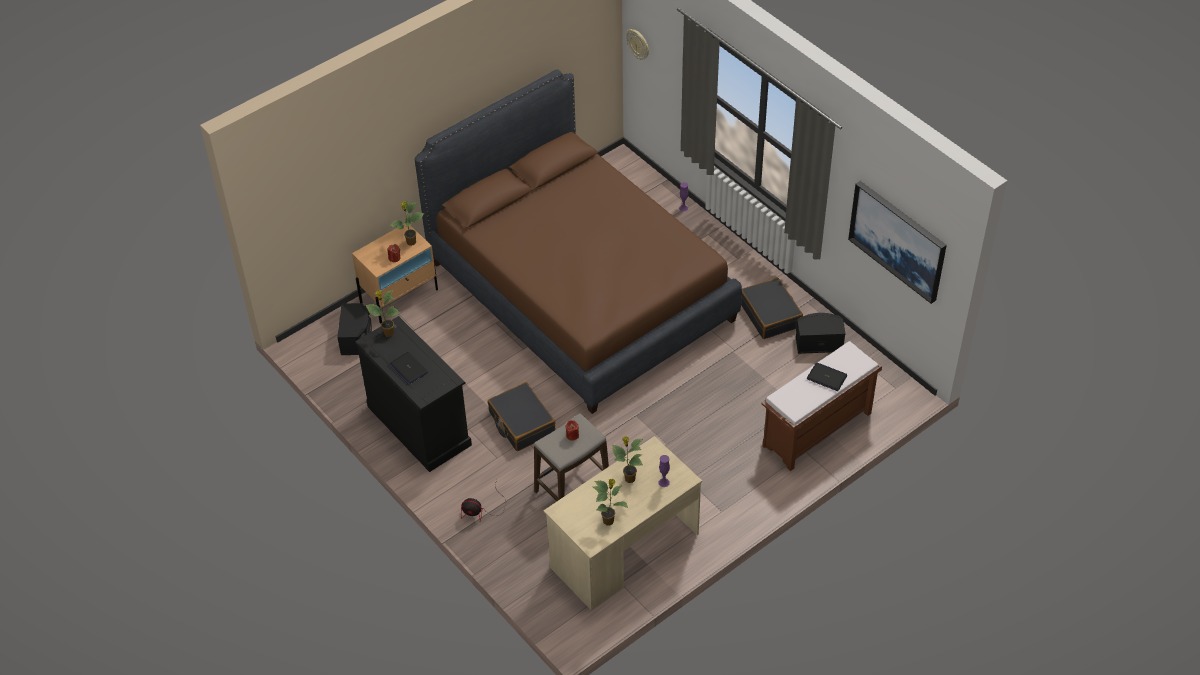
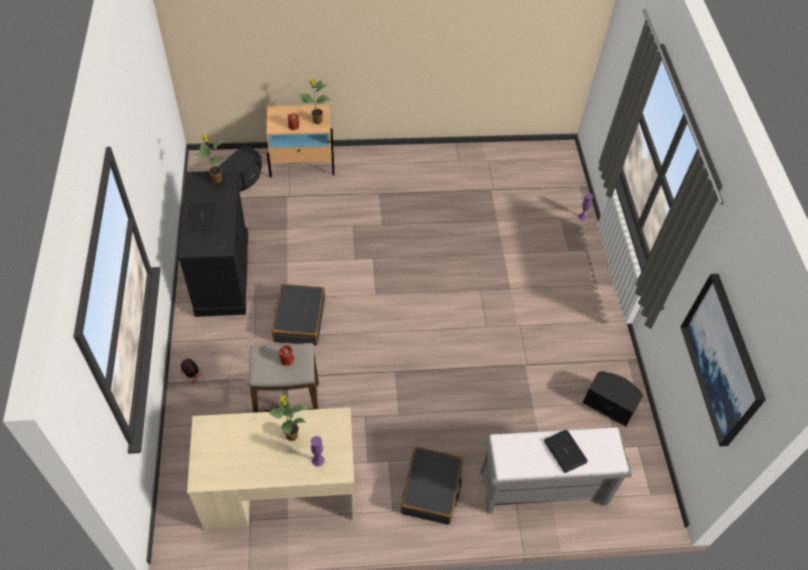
camera: 30 degrees right, 5 degrees up
brown bed [415,69,742,414] -> none
potted plant [593,479,628,526] -> none
wall clock [626,29,649,60] -> none
black suitcase [741,277,803,339] -> black suitcase moved to [401,446,463,525]
brown bench [761,341,882,471] -> grey bench [480,427,632,513]

